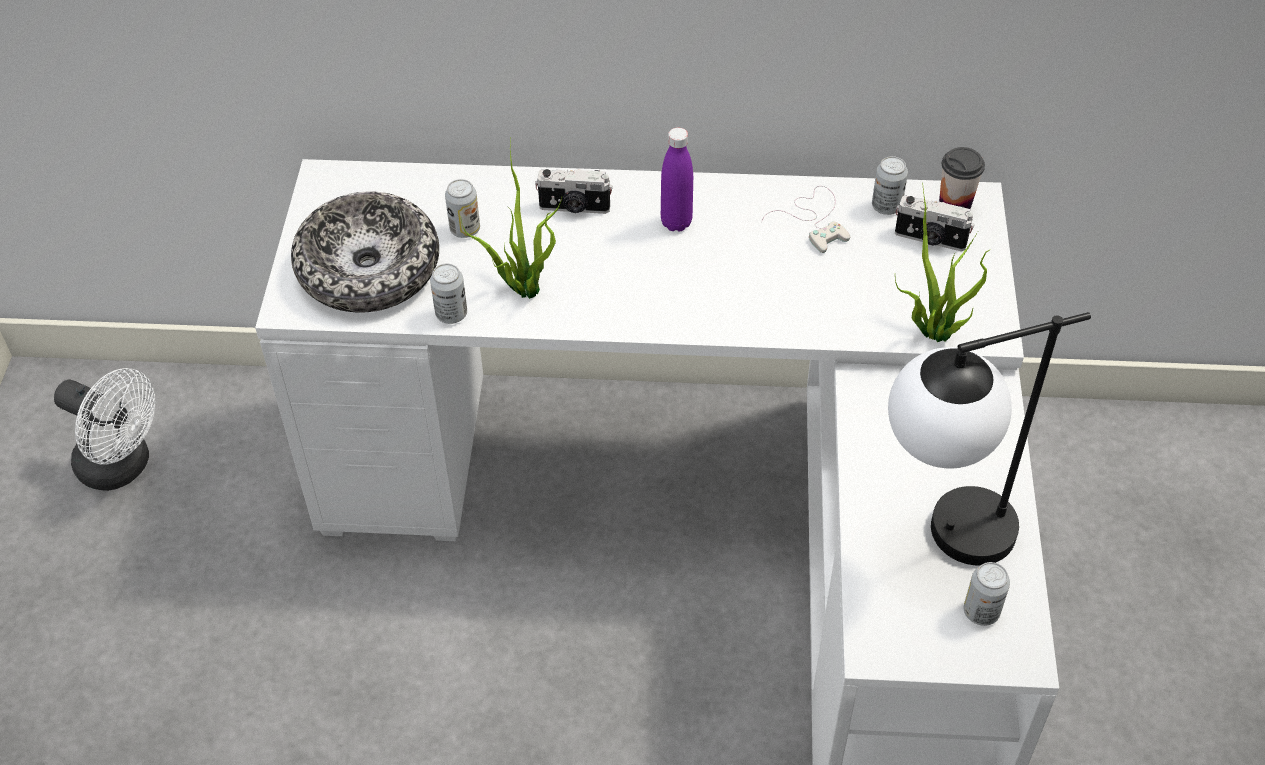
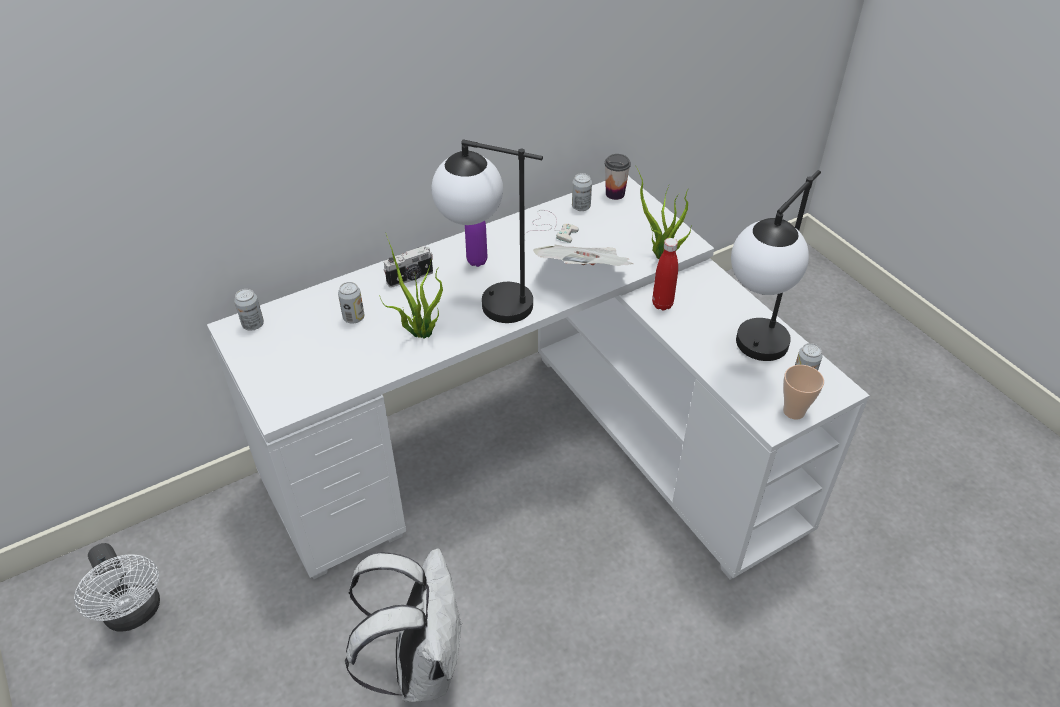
camera: 35 degrees left, 5 degrees down
white fan [54,368,155,491] -> white fan turned 60 degrees clockwise [74,543,160,632]
bowl [291,191,439,313] -> none
can [430,264,467,324] -> can moved to [234,289,264,331]
camera [895,196,974,251] -> none
none -> white backpack [345,548,463,702]
none -> table lamp [432,139,543,323]
none -> newspaper [533,245,633,266]
none -> red bottle [652,238,678,311]
none -> cup [783,365,824,420]

